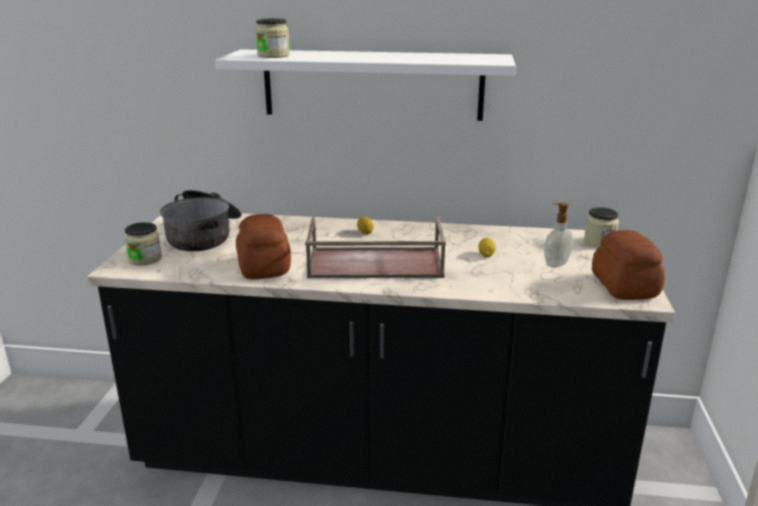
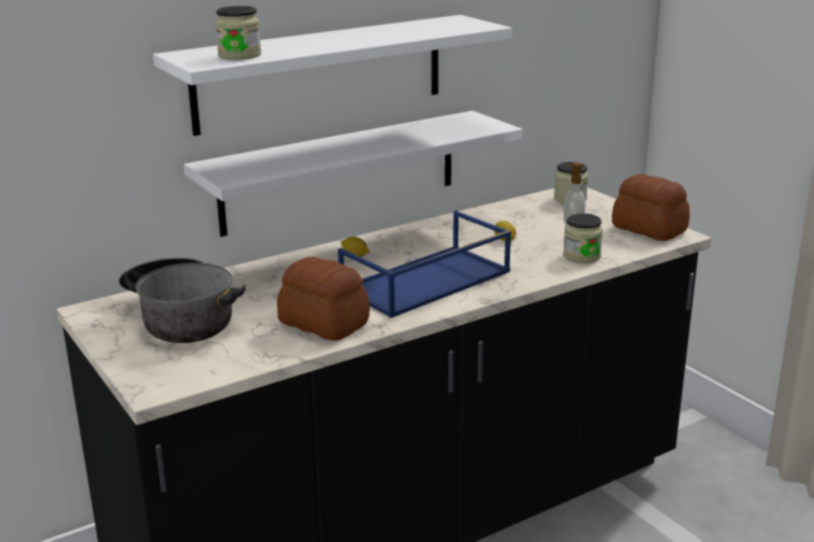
camera: 40 degrees left, 0 degrees up
jar [124,222,162,266] -> jar moved to [563,213,603,263]
brown tray [305,217,446,278] -> blue tray [338,211,511,318]
none -> white shelf [184,111,523,237]

